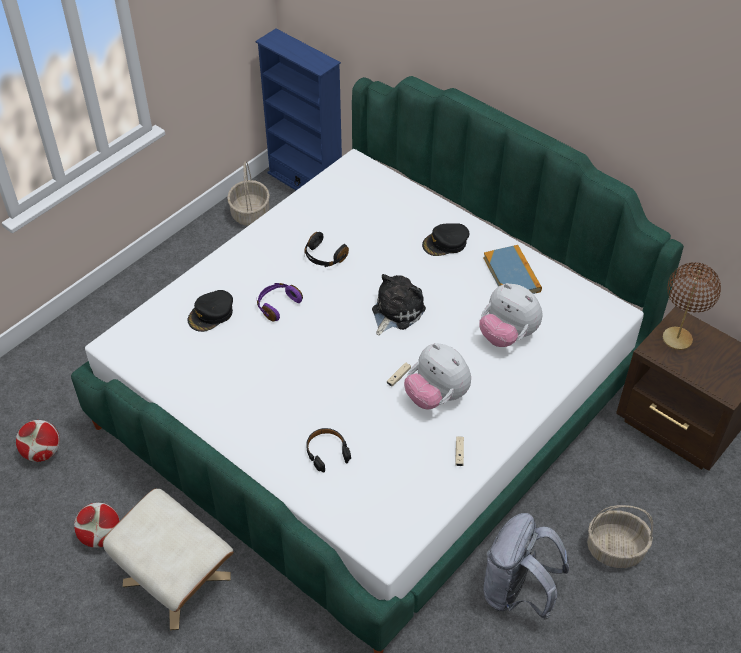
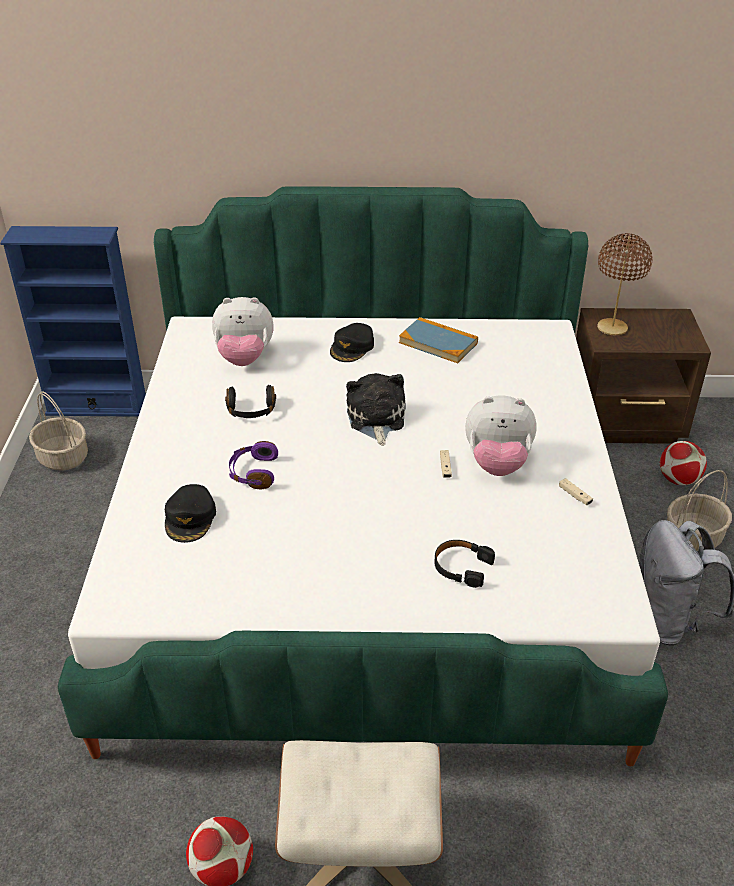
camera: 40 degrees left, 10 degrees down
football [16,420,60,462] -> football moved to [660,441,707,485]
plush toy [480,283,543,347] -> plush toy moved to [212,297,274,366]

